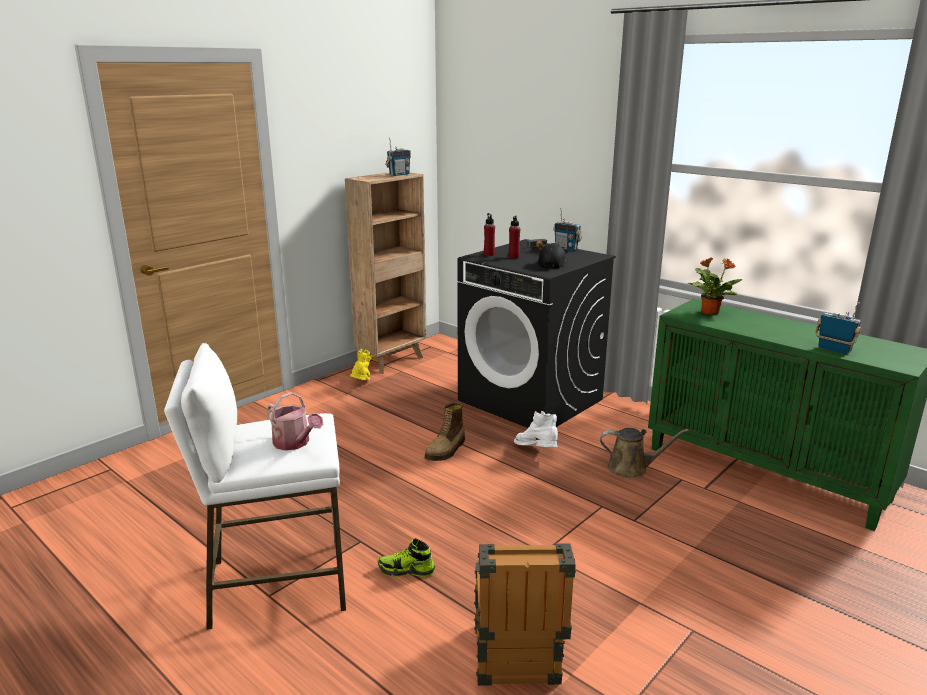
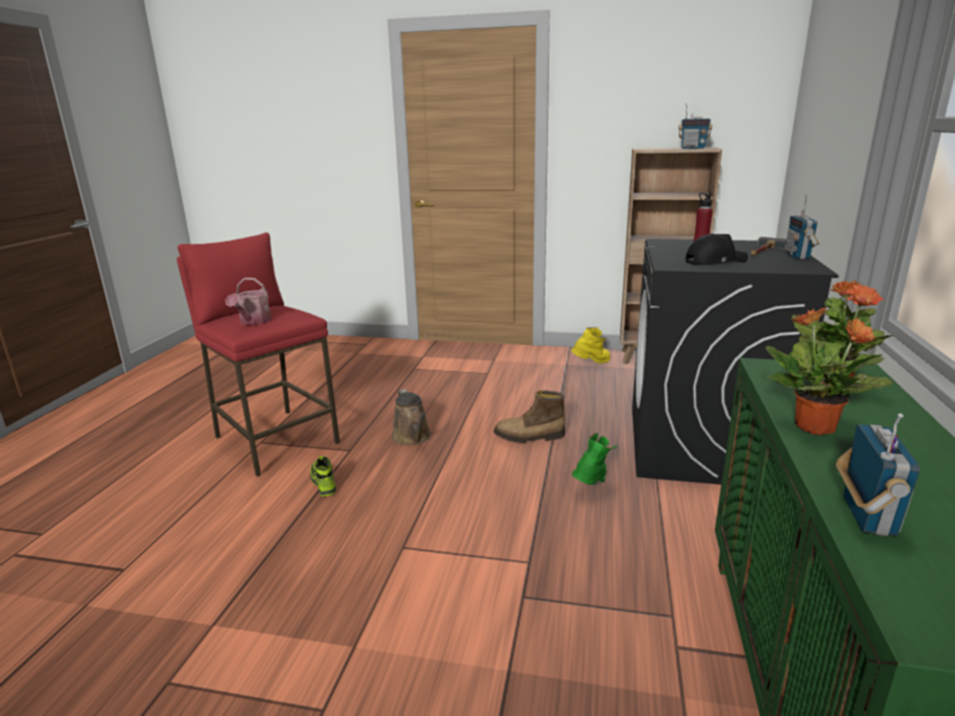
camera: 60 degrees right, 0 degrees up
white stool [164,343,346,630] -> red stool [177,232,340,477]
crate [474,543,576,685] -> none
red bottle [484,213,495,256] -> none
white boot [514,411,558,448] -> green boot [572,433,618,485]
brown watering can [600,428,689,479] -> brown watering can moved to [392,389,431,445]
none -> potted plant [765,307,894,435]

